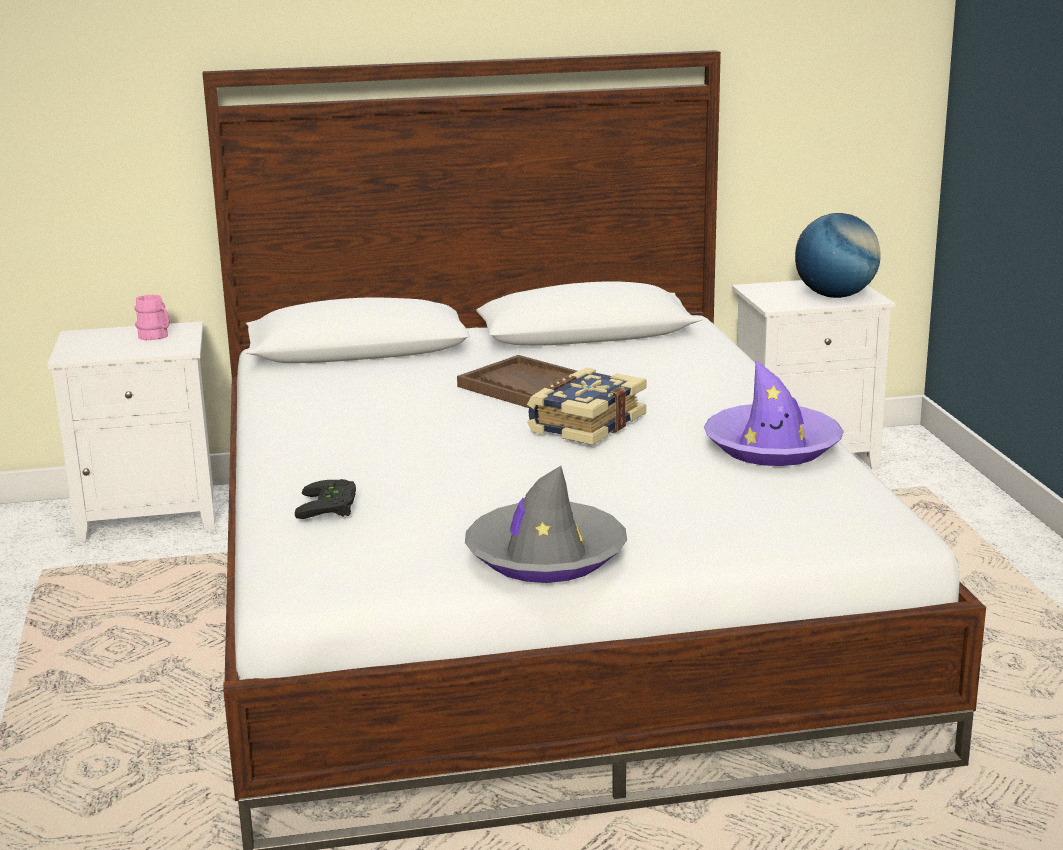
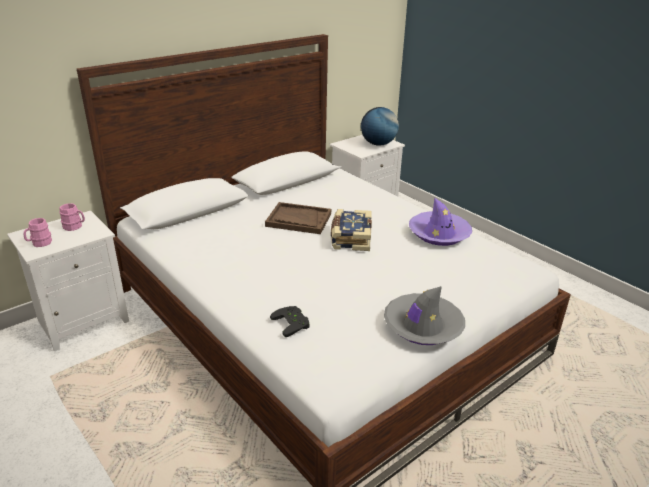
camera: 30 degrees left, 10 degrees up
none -> pink mug [23,218,52,247]

